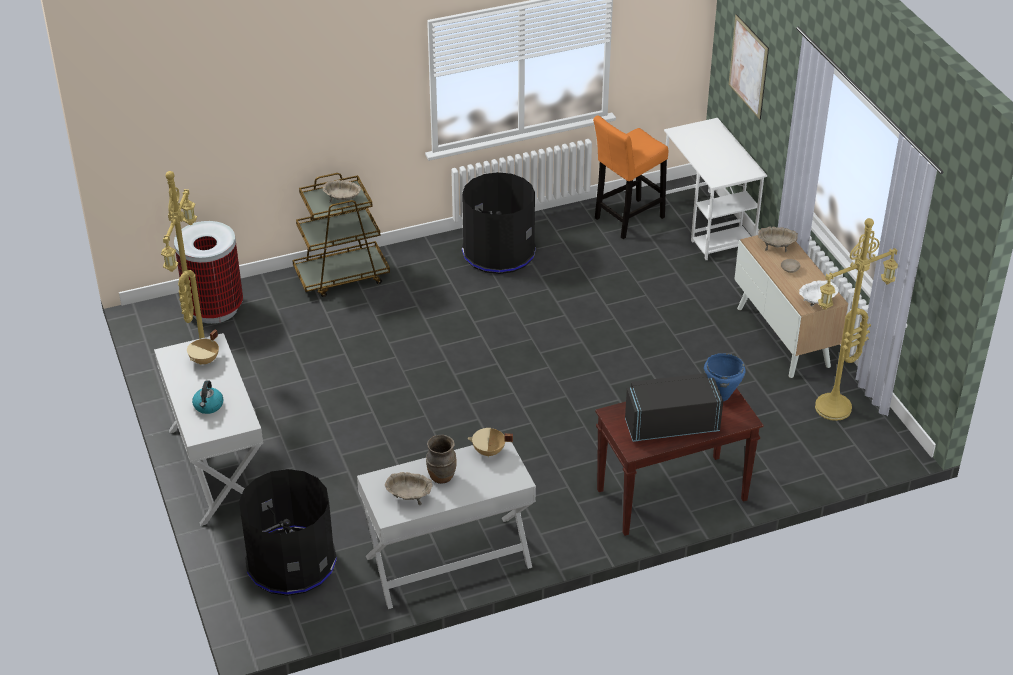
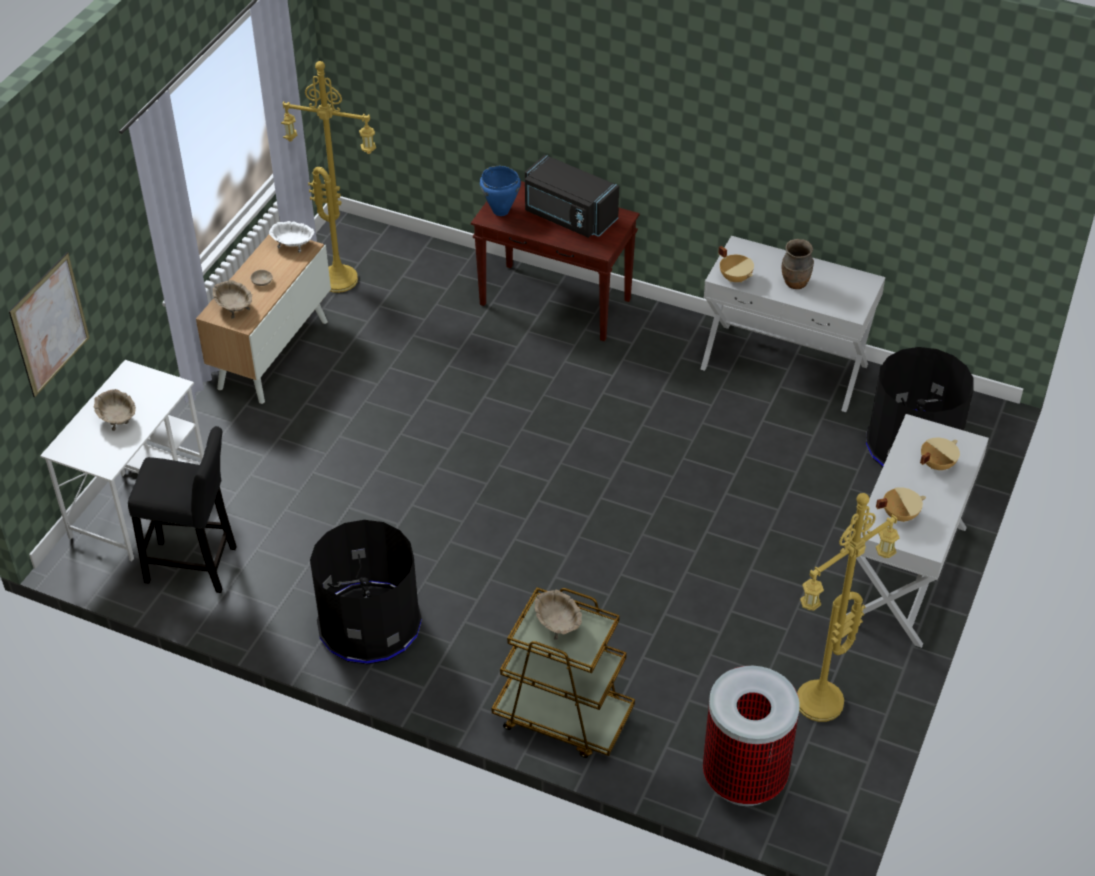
camera: 135 degrees left, 5 degrees up
kettle [192,380,223,414] -> beige cooking pot [920,438,960,470]
beige bowl [385,472,433,505] -> beige bowl moved to [94,389,136,431]
orange stool [593,115,668,239] -> black stool [128,426,237,593]

